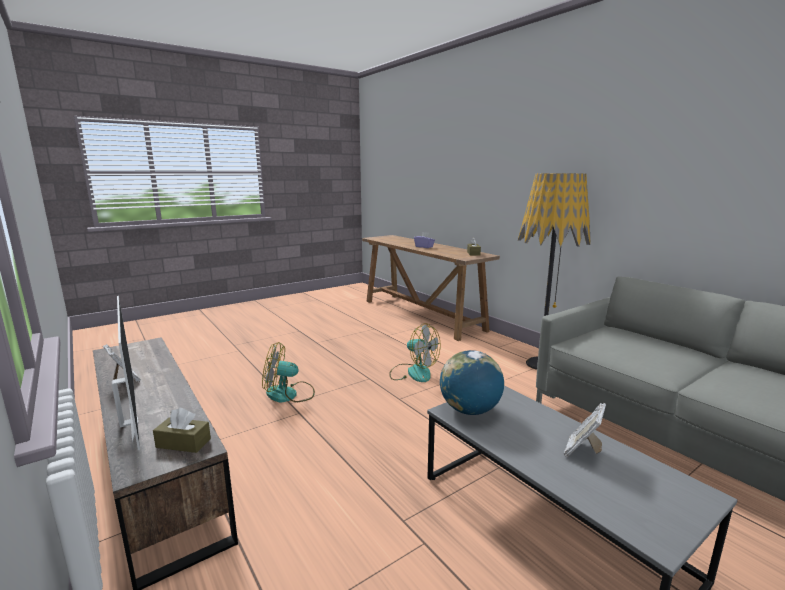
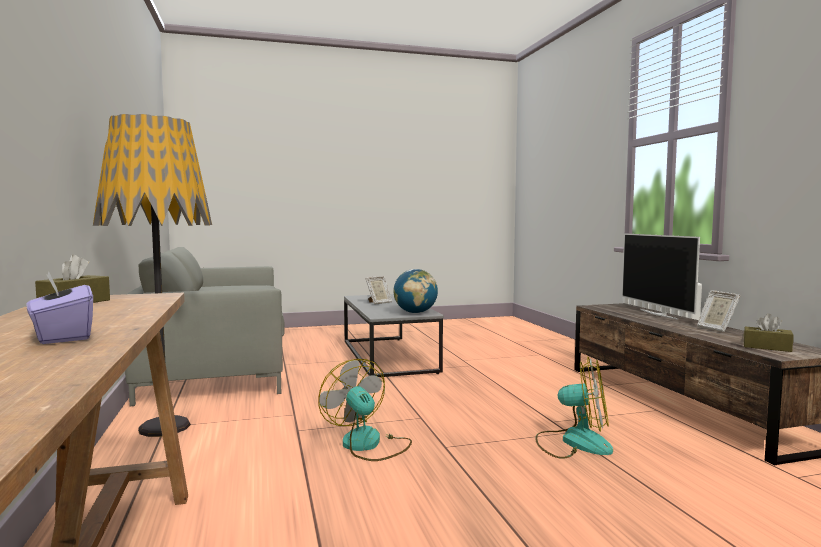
camera: 160 degrees left, 10 degrees down
brown tissue box [153,408,211,453] -> brown tissue box moved to [744,314,793,352]

